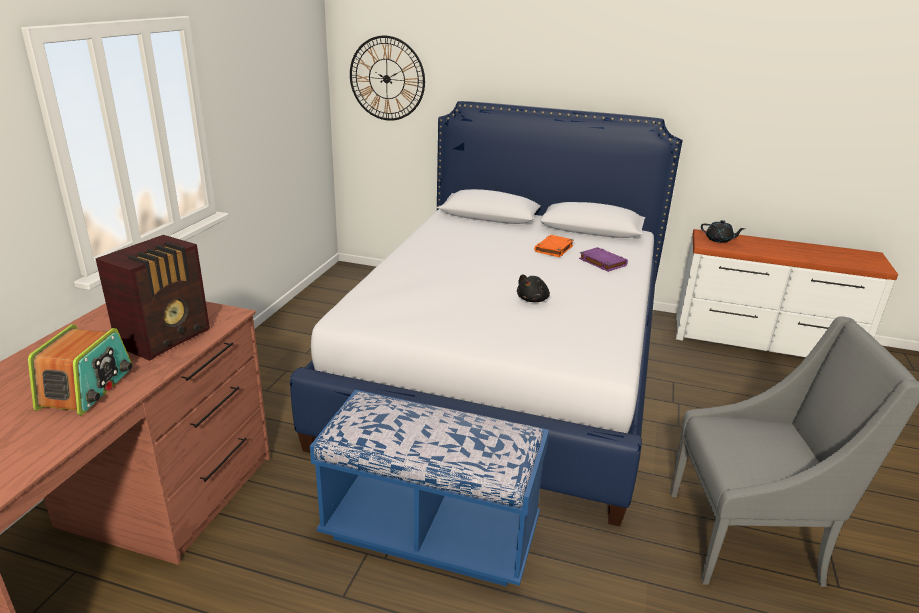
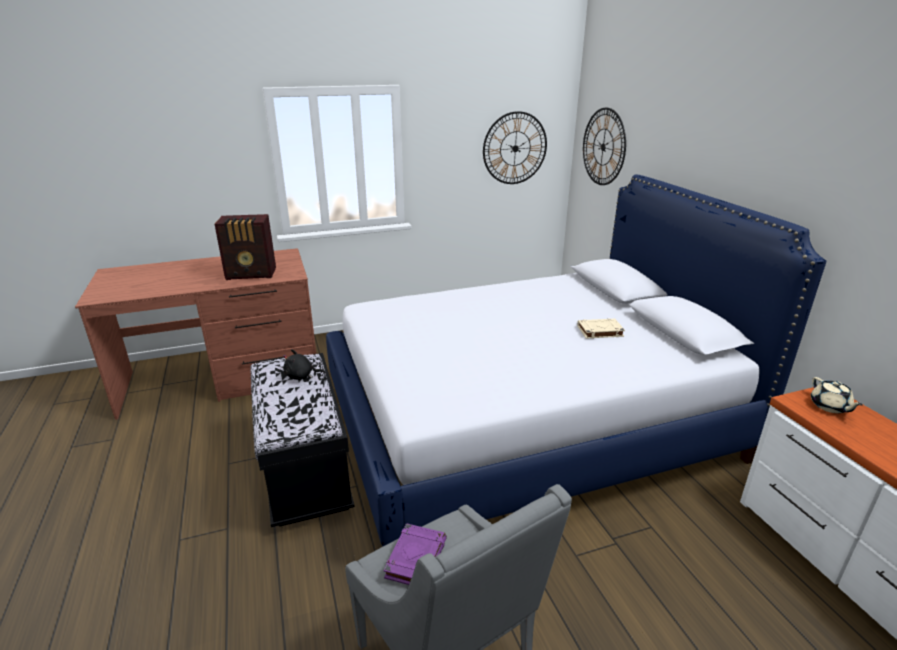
camera: 55 degrees right, 0 degrees up
radio [28,324,132,415] -> none
blue bench [310,390,549,587] -> black bench [250,353,355,527]
black plush toy [517,274,550,302] -> black plush toy moved to [283,349,325,380]
orange book [534,235,574,257] -> beige book [577,318,625,339]
purple book [579,247,628,272] -> purple book moved to [383,523,447,585]
black teapot [701,220,745,243] -> beige teapot [811,377,863,413]
none -> wall clock [483,111,547,184]

